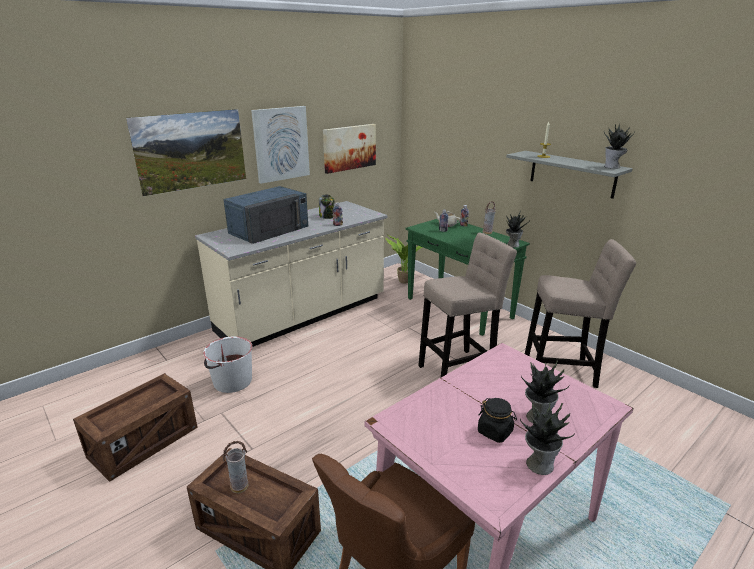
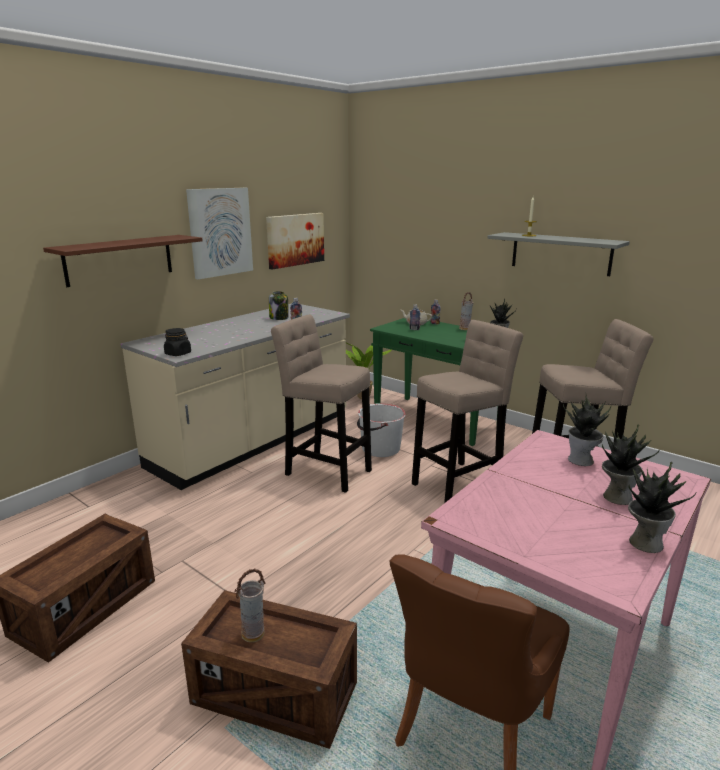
camera: 10 degrees left, 5 degrees down
picture [126,109,246,196] -> brown shelf [43,235,203,287]
white bucket [203,336,252,393] -> white bucket moved to [357,403,406,457]
blue microwave [224,186,308,244] -> none
black jar [478,398,517,443] -> black jar moved to [164,328,191,356]
potted plant [604,124,634,169] -> potted plant moved to [563,394,611,466]
none -> beige stool [271,314,372,493]

